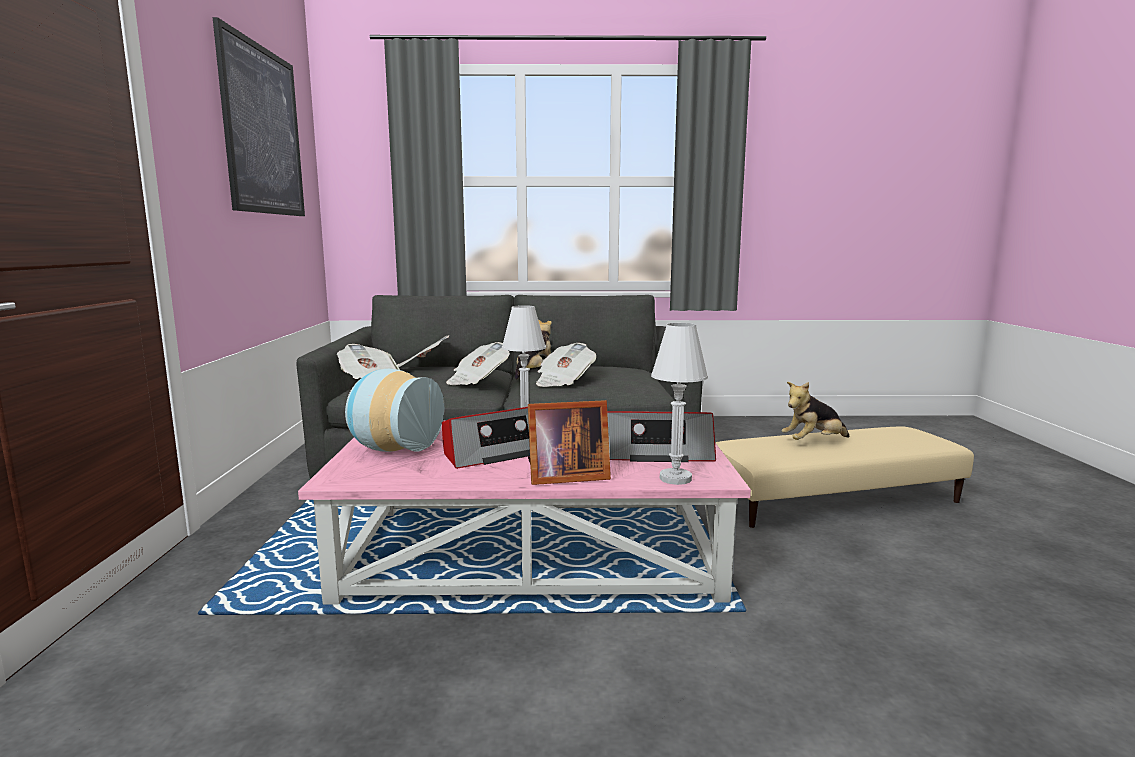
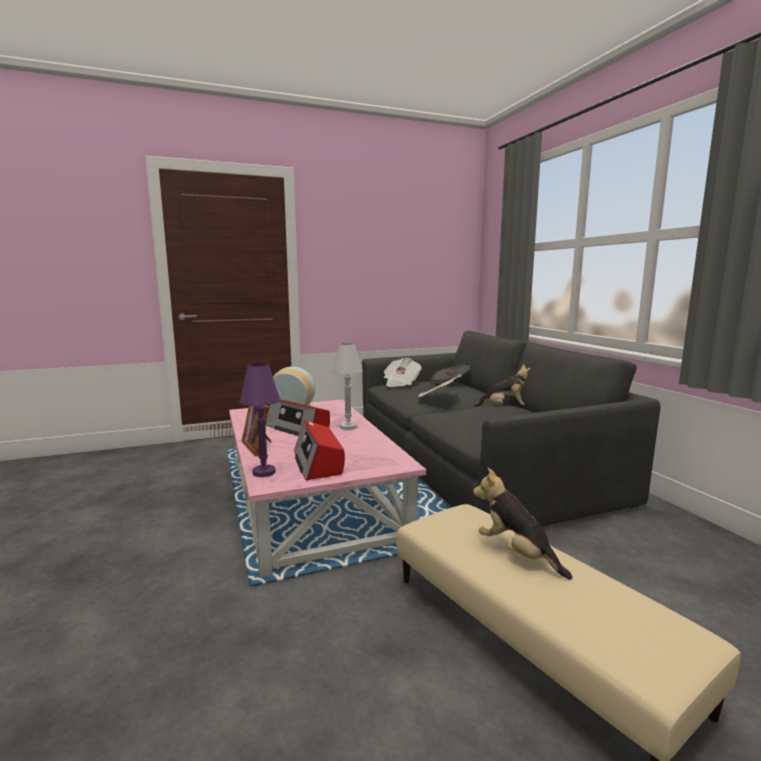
camera: 70 degrees right, 0 degrees up
picture [213,17,305,216] -> none
newspaper [536,343,596,387] -> none
white table lamp [651,323,708,485] -> purple table lamp [240,363,280,477]

